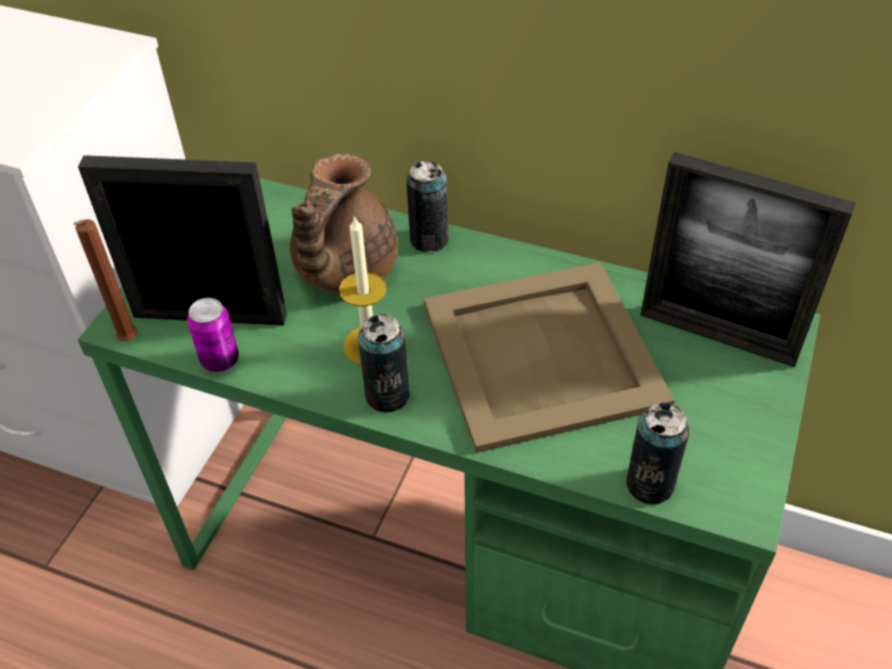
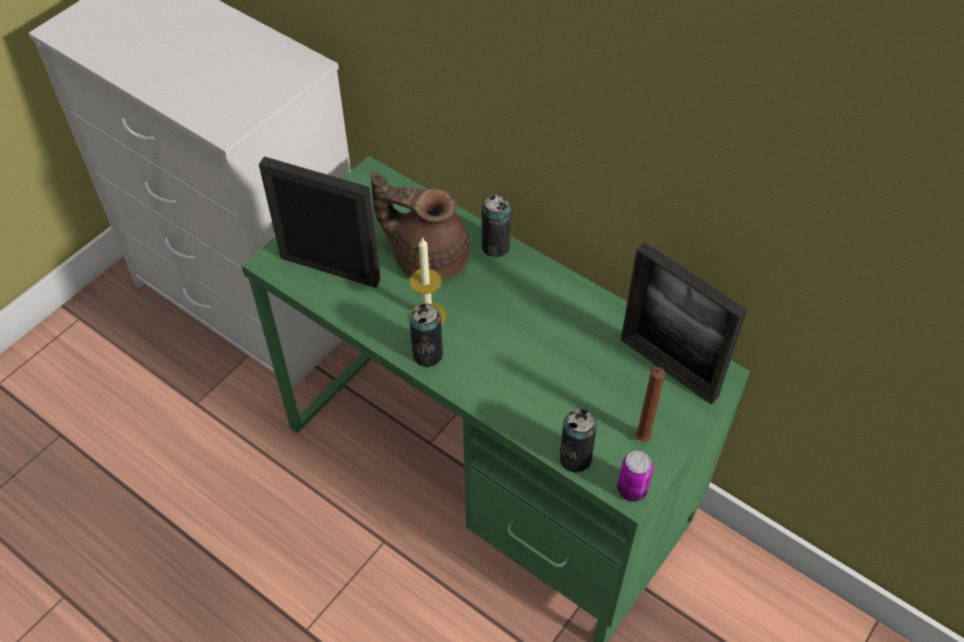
camera: 15 degrees right, 5 degrees up
brown candle [74,219,137,342] -> brown candle moved to [636,367,665,442]
can [187,298,239,372] -> can moved to [617,451,653,502]
brown teapot [290,154,398,293] -> brown teapot turned 75 degrees clockwise [370,172,470,281]
beige tray [424,262,675,453] -> none

